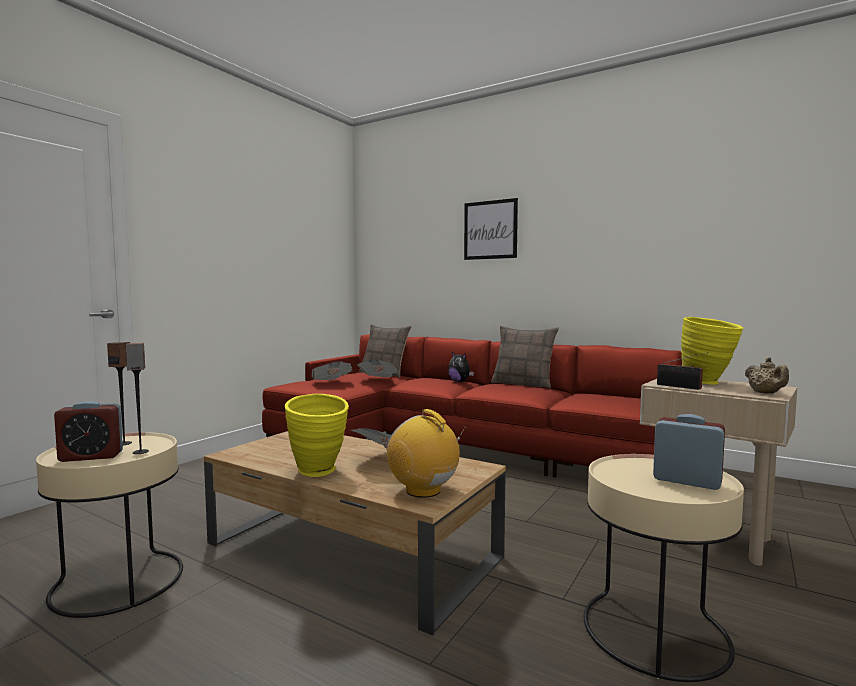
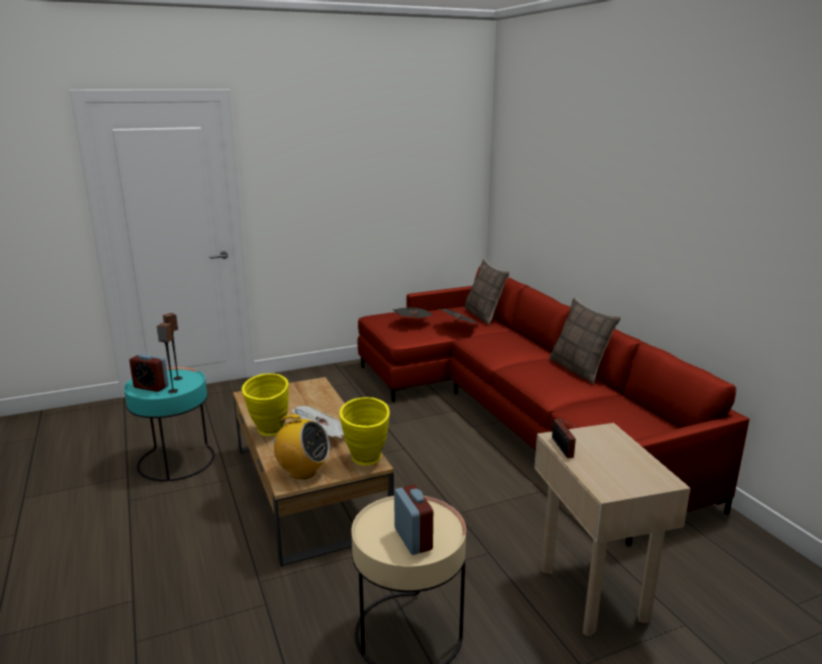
camera: 35 degrees right, 15 degrees up
beige side table [36,432,183,618] -> turquoise side table [124,367,215,481]
radio [387,409,466,498] -> radio turned 120 degrees clockwise [267,415,330,479]
plush toy [448,352,474,382] -> none
picture [464,198,518,260] -> none
yellow vase [681,317,743,385] -> yellow vase moved to [339,397,390,466]
beige teapot [745,357,789,393] -> none

